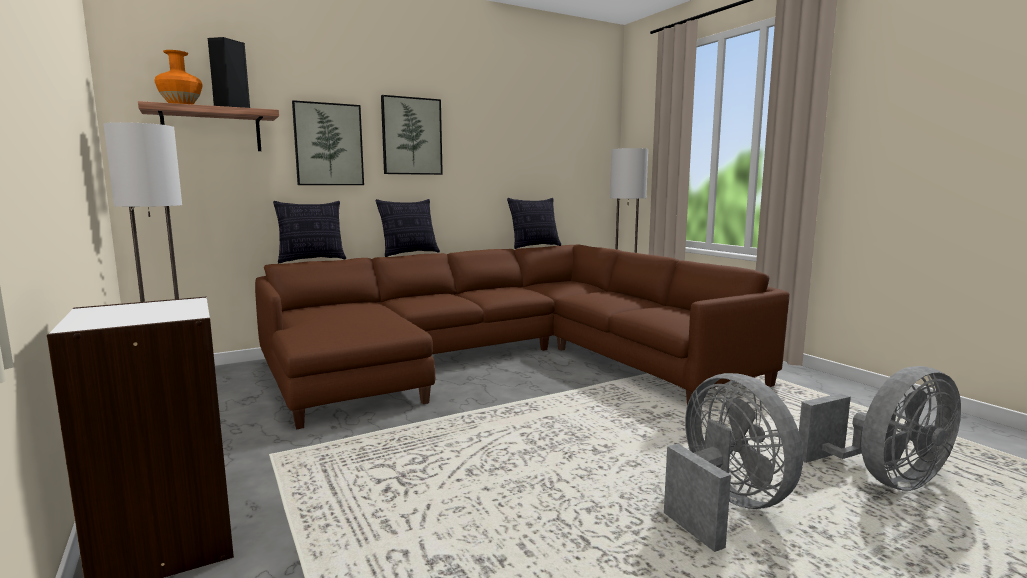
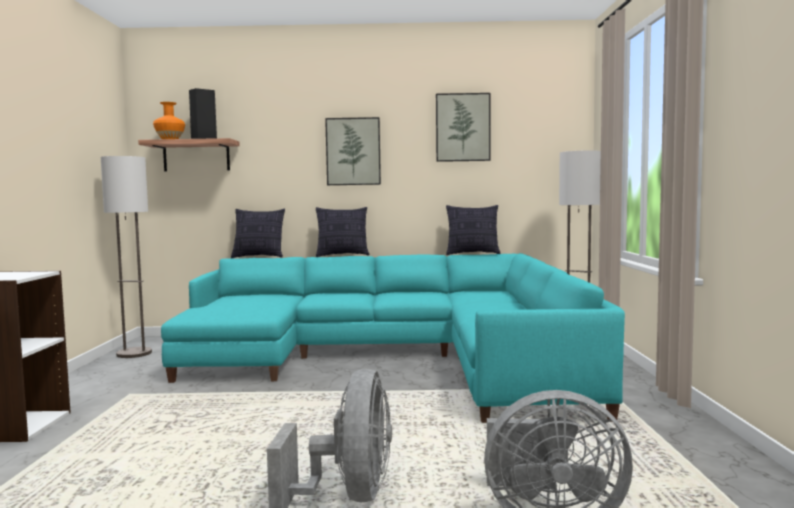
camera: 30 degrees right, 5 degrees down
brown sofa [255,244,790,429] -> turquoise sofa [161,253,625,423]
picture [292,100,364,185] -> picture moved to [436,93,491,162]

